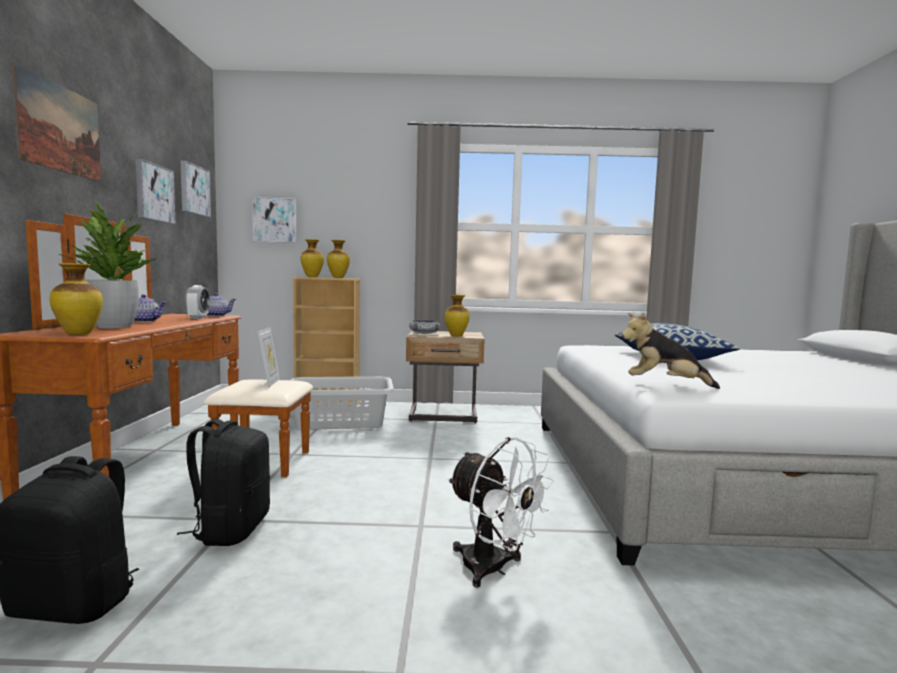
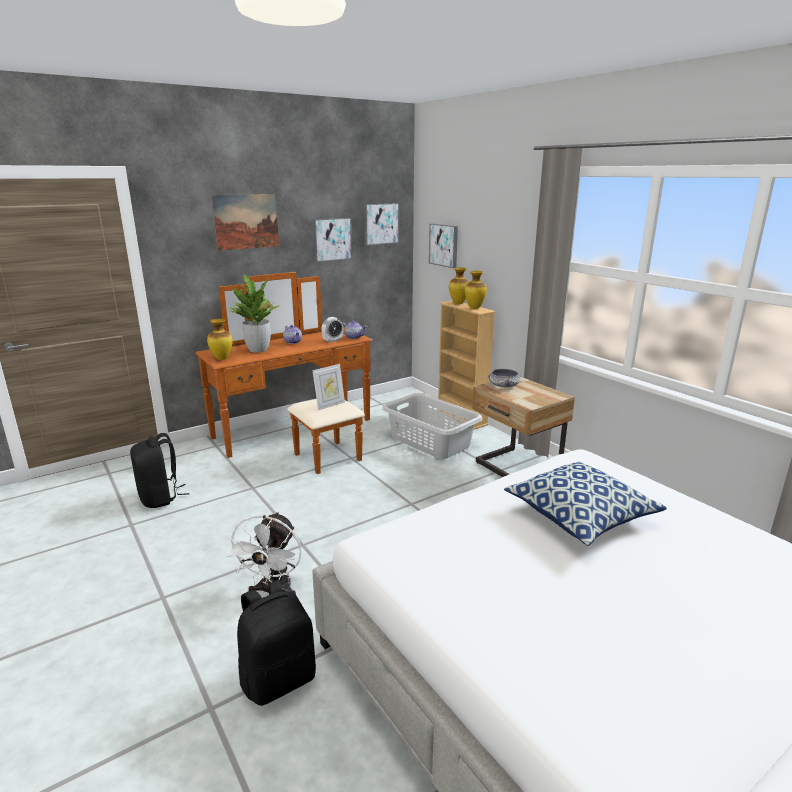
camera: 55 degrees right, 15 degrees up
black backpack [177,419,270,546] -> black backpack moved to [237,580,316,706]
vase [445,295,470,336] -> none
plush toy [622,312,720,389] -> none

